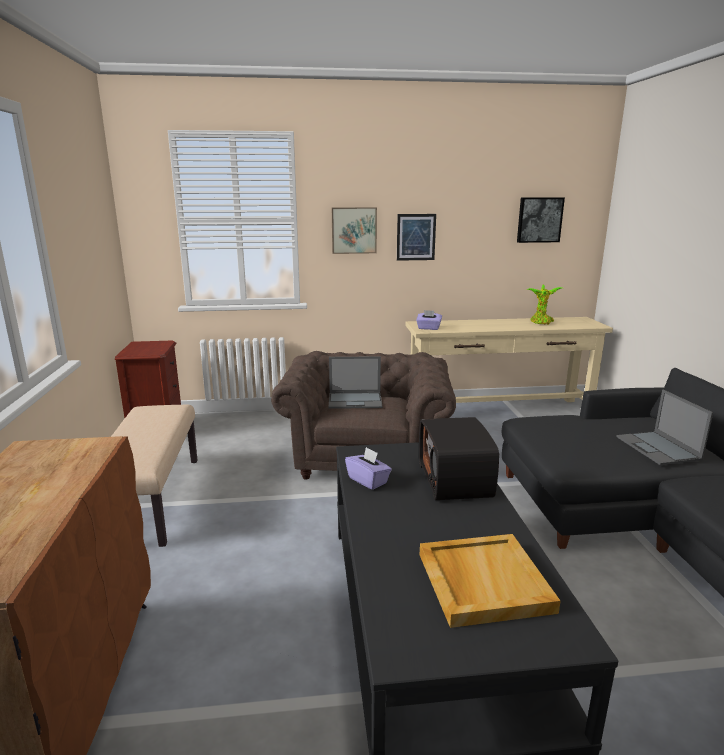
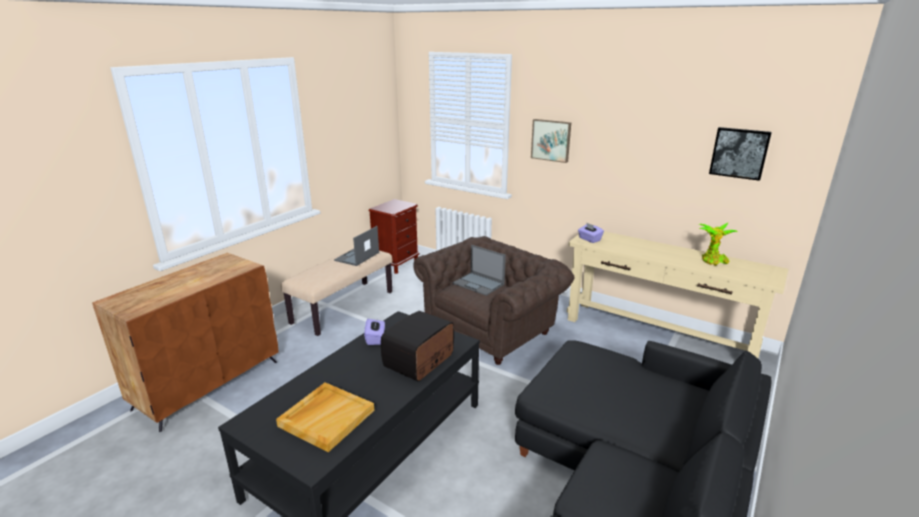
camera: 40 degrees right, 5 degrees up
picture [397,214,436,261] -> none
laptop [616,389,713,465] -> laptop moved to [334,226,379,266]

